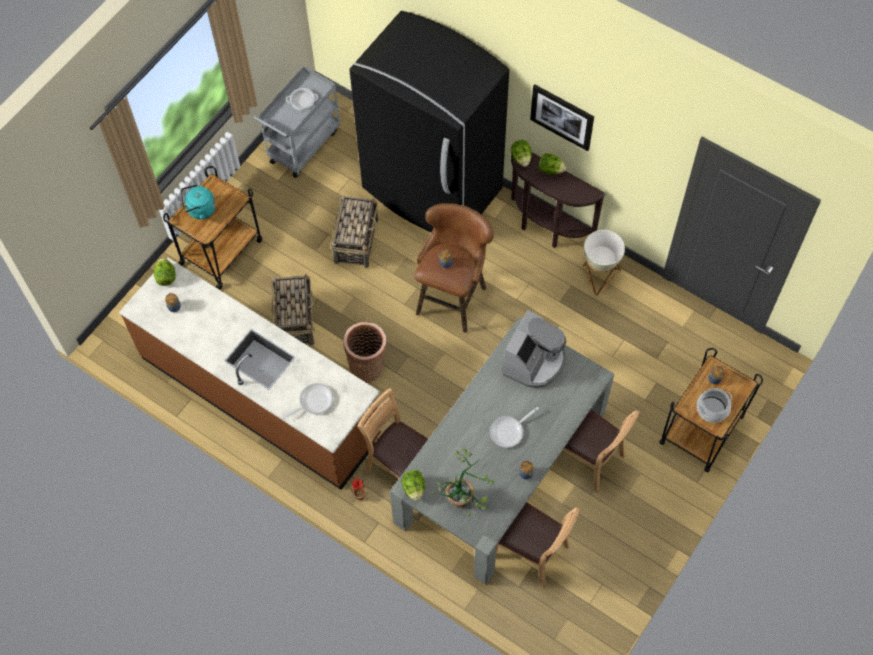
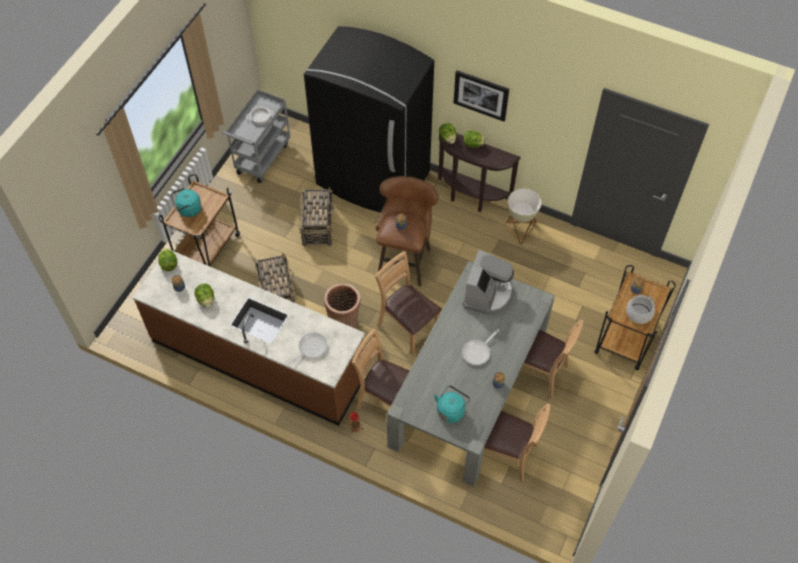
camera: 10 degrees left, 5 degrees down
lettuce [401,470,425,501] -> lettuce moved to [195,283,214,308]
potted plant [432,448,494,516] -> turquoise kettle [434,385,470,423]
none -> brown chair [375,251,442,355]

